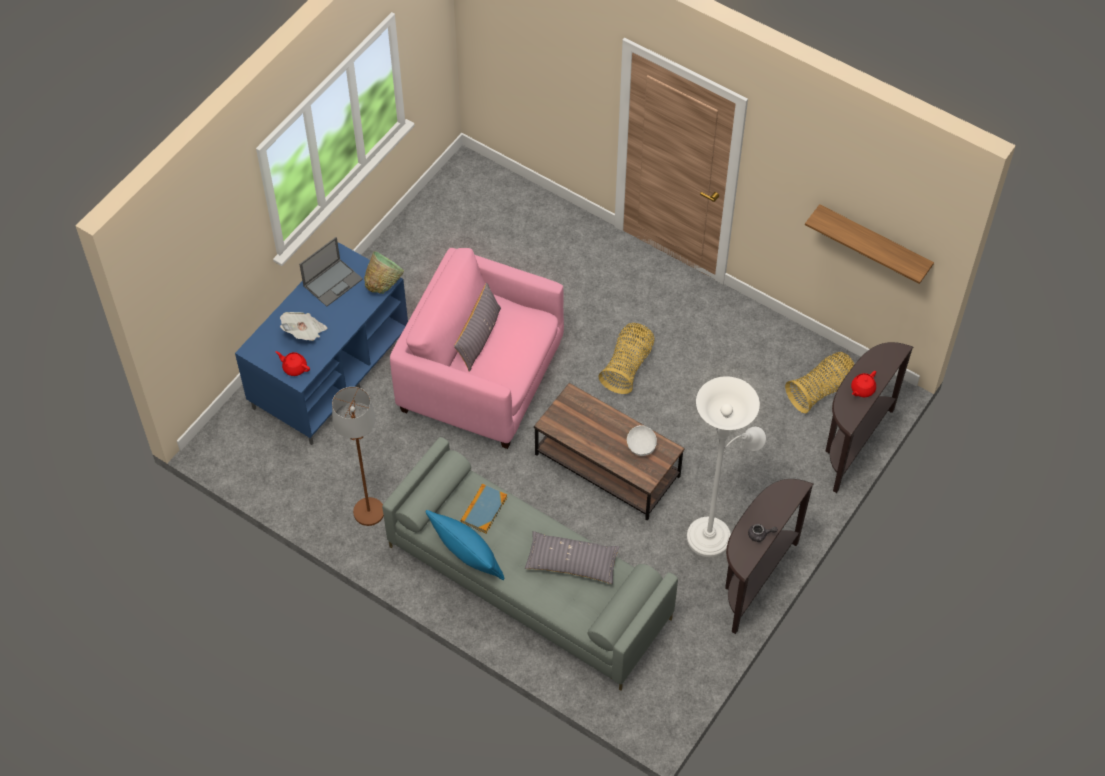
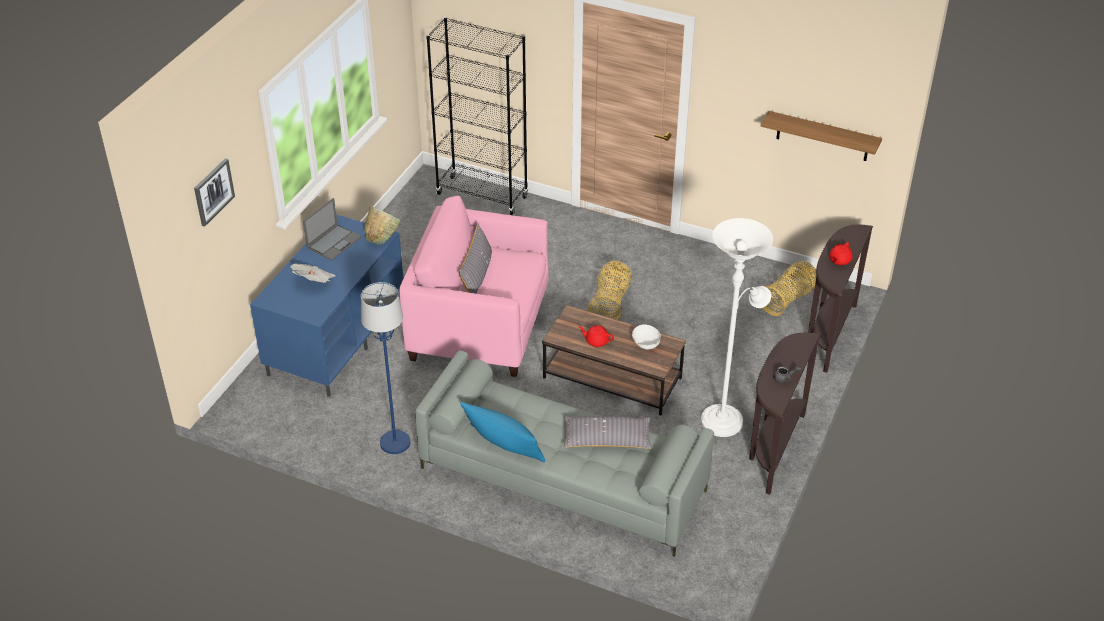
camera: 10 degrees left, 15 degrees down
red teapot [276,351,310,376] -> red teapot moved to [579,325,614,347]
brown floor lamp [332,387,384,526] -> blue floor lamp [361,282,410,454]
book [461,484,507,533] -> none
none -> picture [194,158,235,227]
none -> black bookcase [426,17,528,215]

